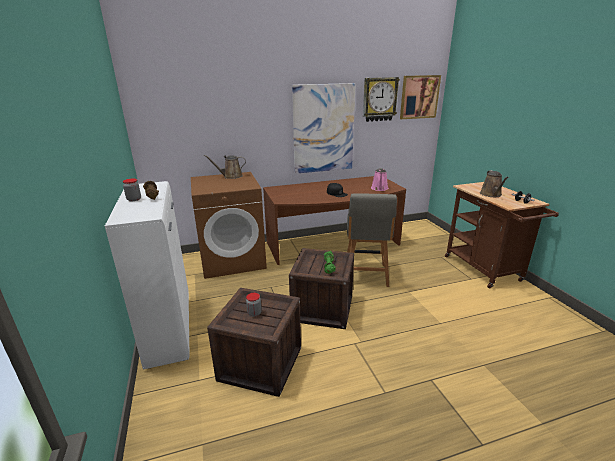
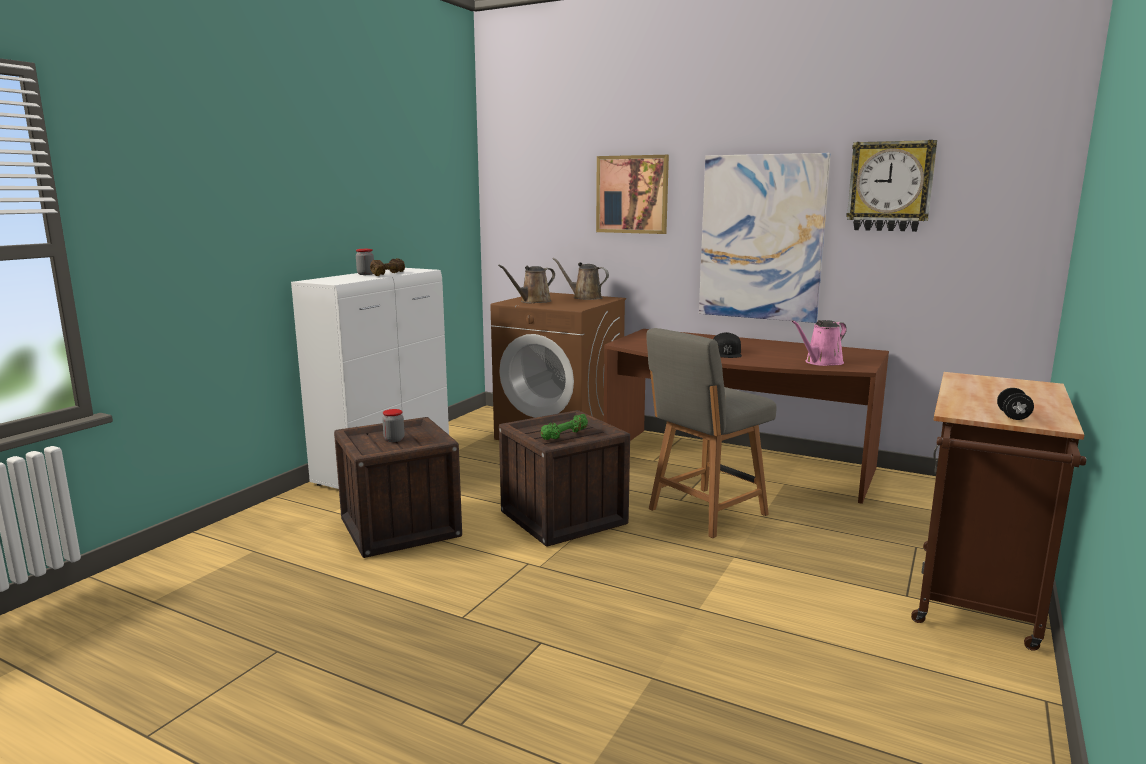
camera: 45 degrees right, 10 degrees down
picture [400,75,441,119] -> picture moved to [596,155,669,234]
brown watering can [480,170,509,197] -> brown watering can moved to [498,265,555,303]

